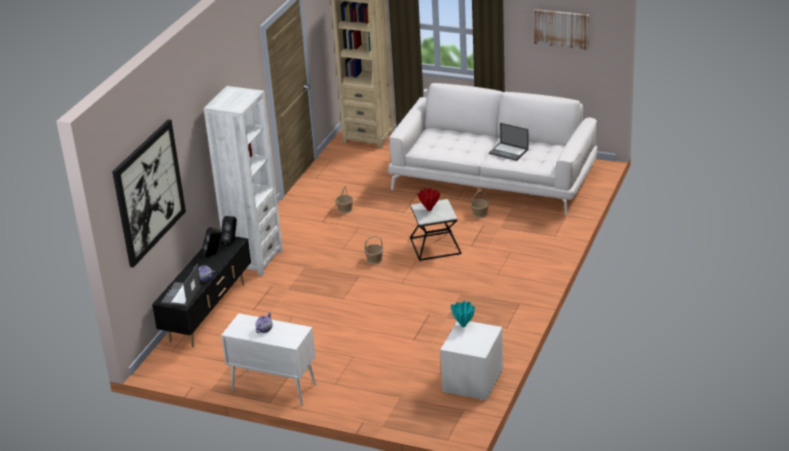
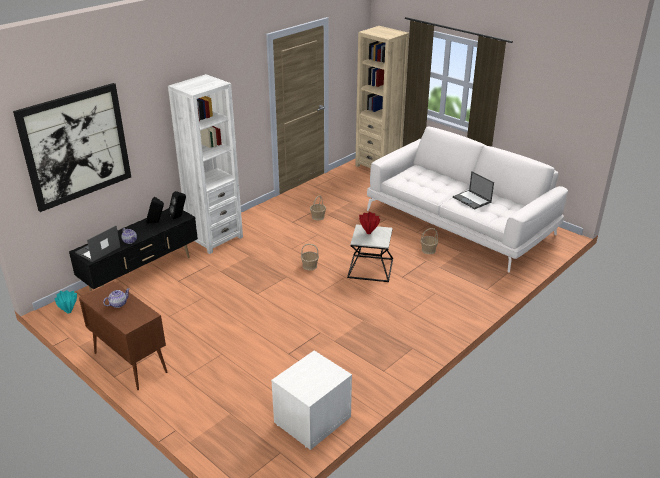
camera: 20 degrees right, 0 degrees up
white cabinet [221,313,316,406] -> brown cabinet [79,281,167,390]
turquoise vase [451,301,475,327] -> turquoise vase moved to [55,290,77,314]
picture [534,9,589,50] -> none

